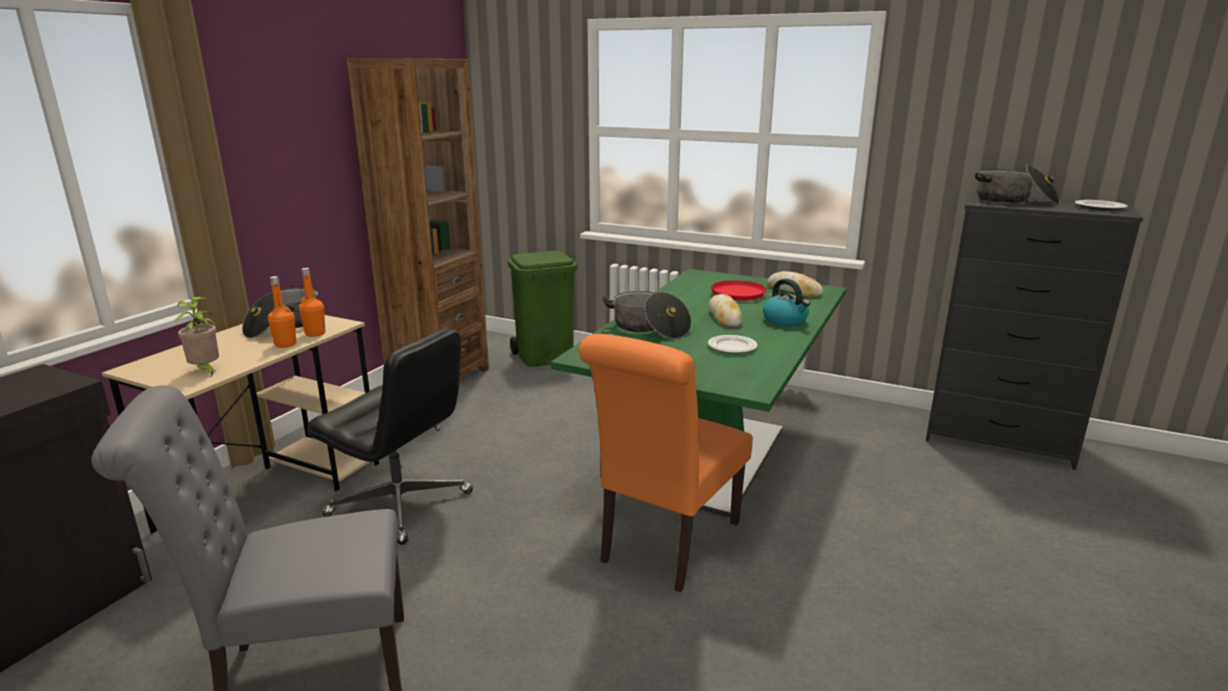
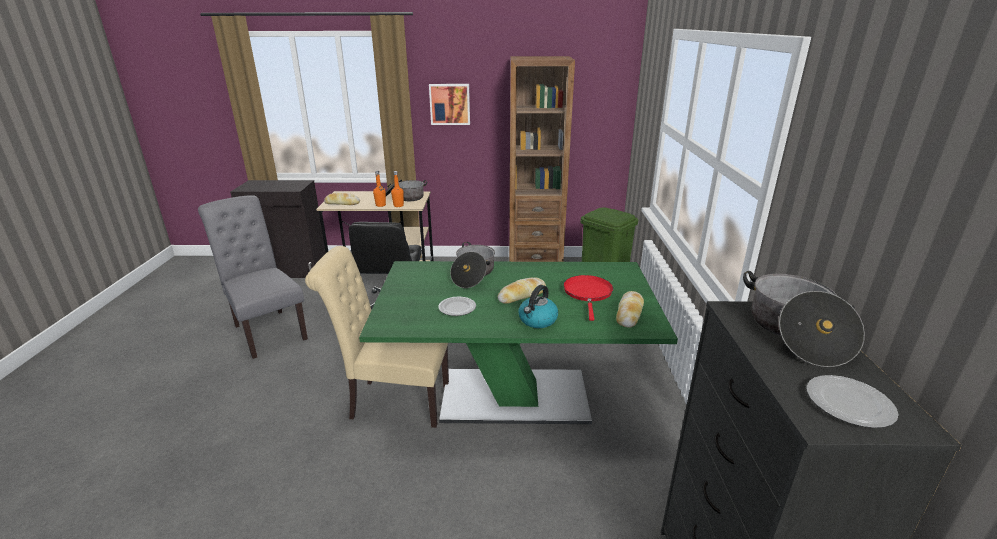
camera: 65 degrees right, 5 degrees up
potted plant [175,297,219,376] -> bread [324,192,360,205]
orange chair [579,334,753,592] -> beige chair [305,246,449,428]
none -> picture [429,84,470,125]

